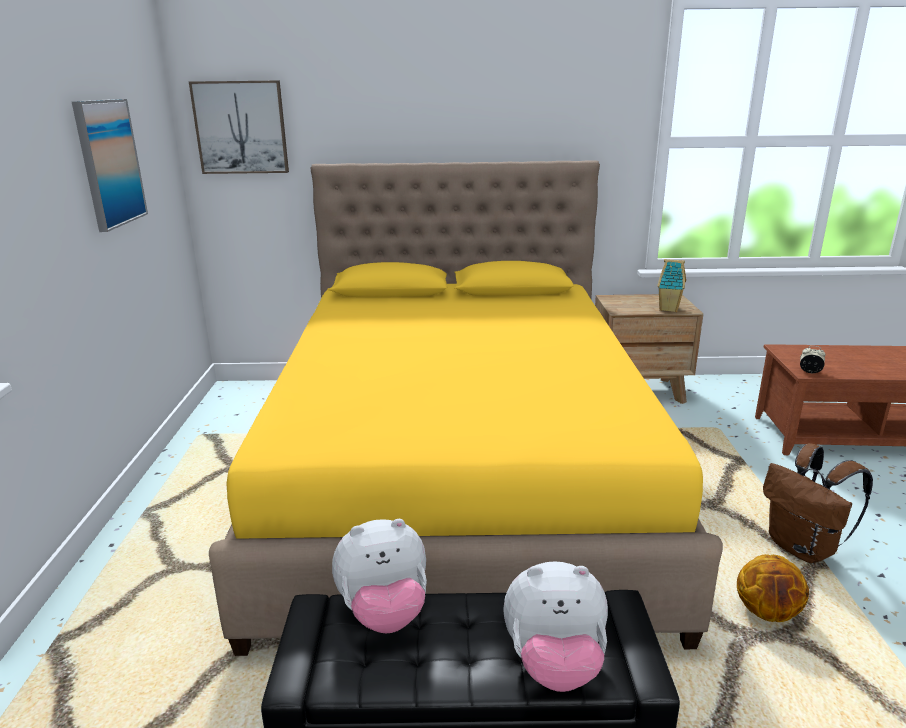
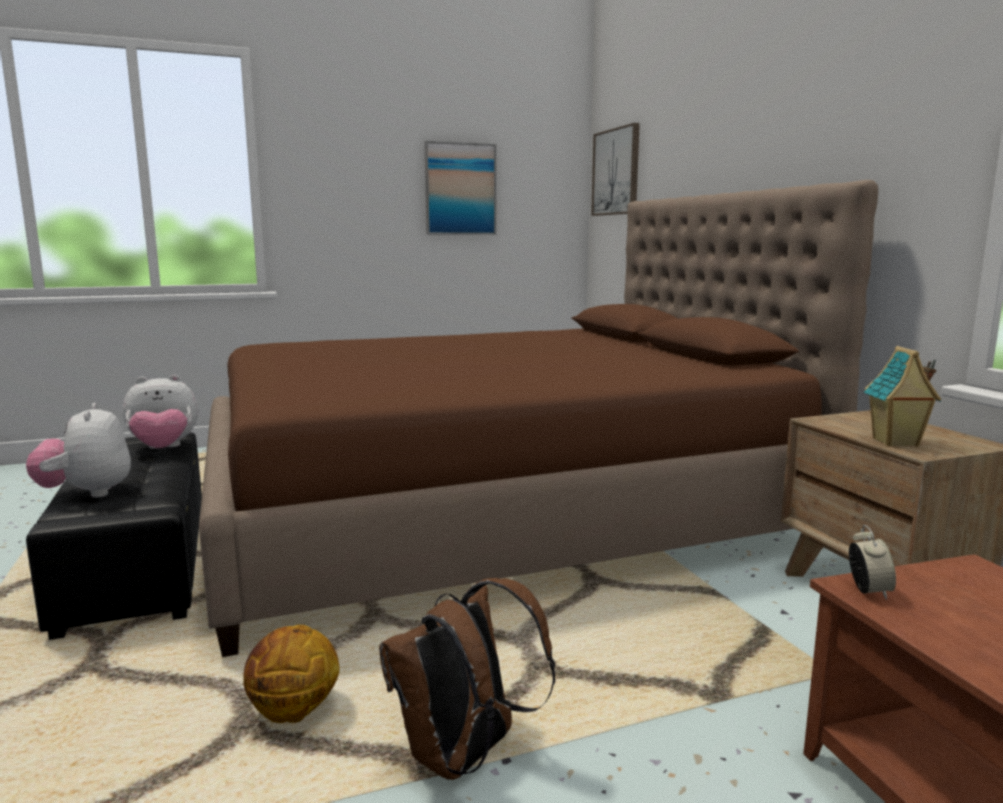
camera: 70 degrees right, 10 degrees down
yellow bed [209,160,723,656] -> brown bed [199,180,878,657]
plush toy [332,519,427,633] -> plush toy turned 75 degrees counterclockwise [123,375,198,449]

